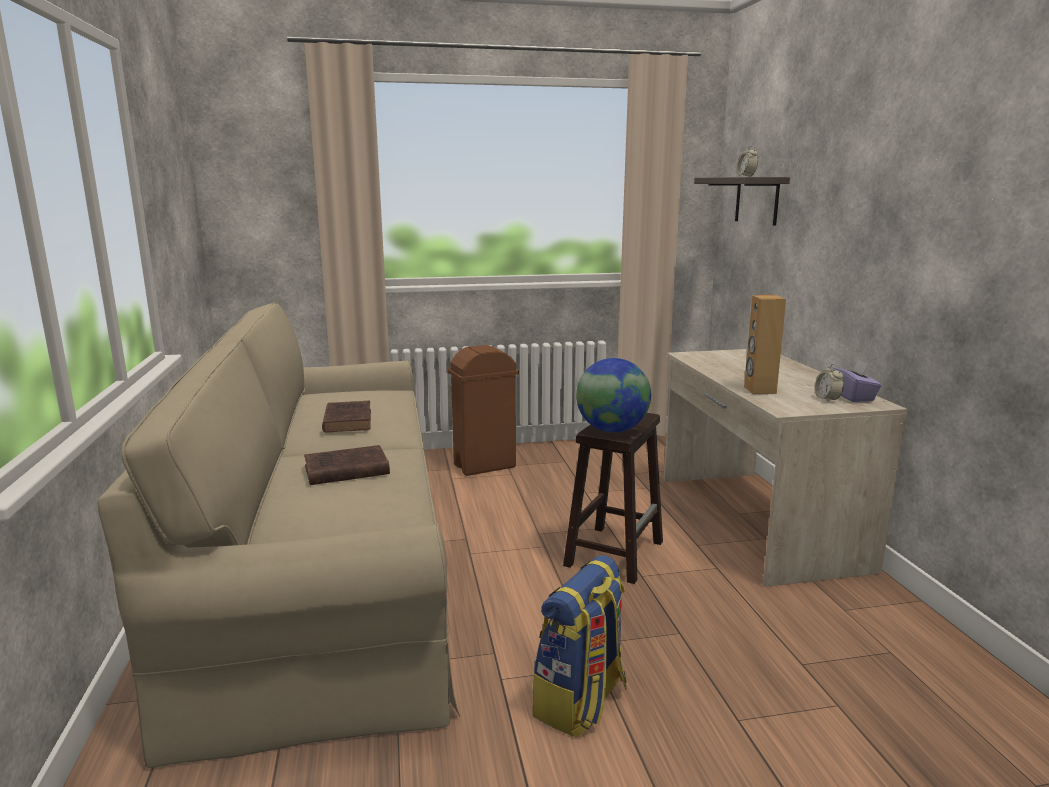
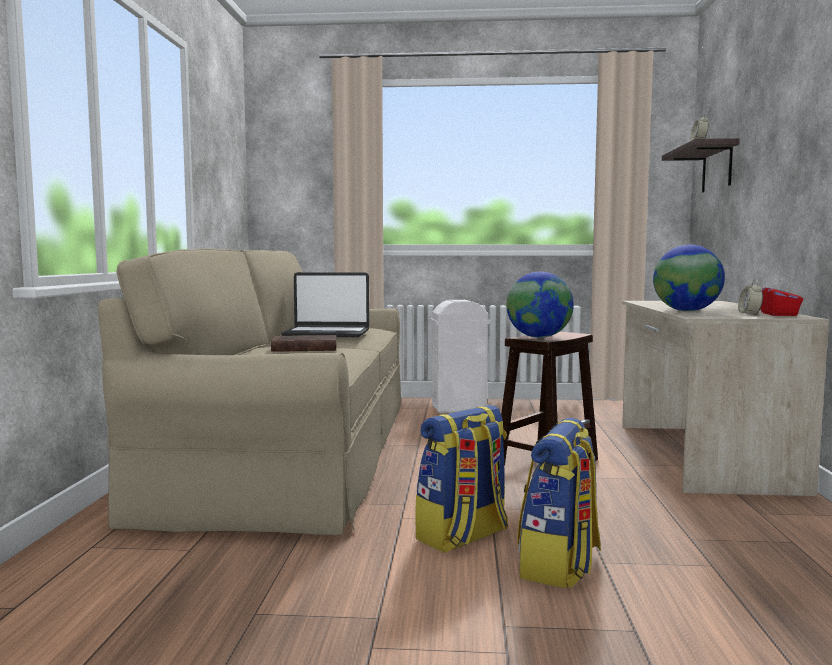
camera: 15 degrees right, 10 degrees down
brown book [322,401,371,433] -> laptop [281,272,369,337]
brown trash can [448,345,519,476] -> white trash can [430,300,491,413]
brown speaker [744,295,786,394] -> globe [653,245,725,311]
purple tissue box [832,360,882,402] -> red tissue box [760,280,803,316]
none -> backpack [517,418,601,588]

